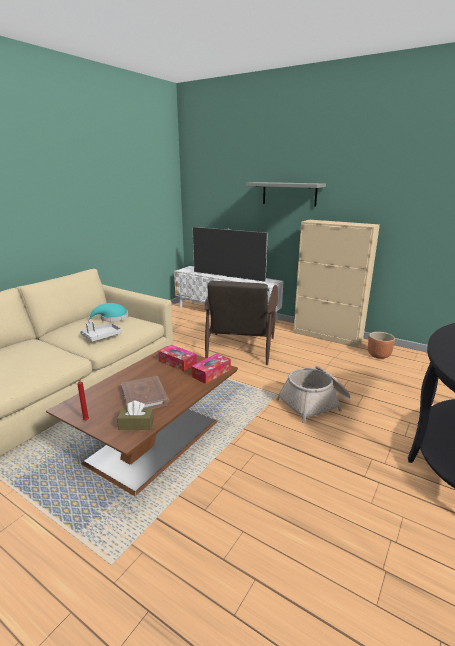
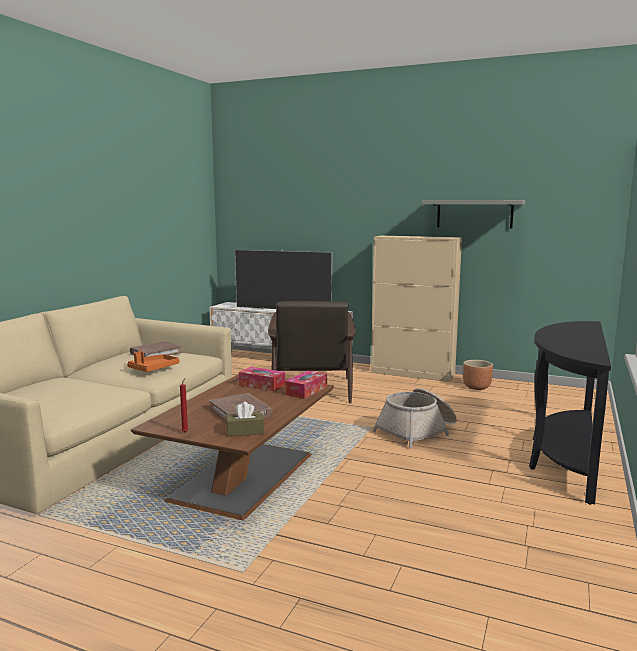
camera: 10 degrees left, 10 degrees down
grey tray [80,321,122,342] -> orange tray [127,351,179,372]
turquoise hat [88,303,128,322] -> brown book [130,341,182,357]
grey shelf [246,182,326,207] -> grey shelf moved to [422,200,525,229]

